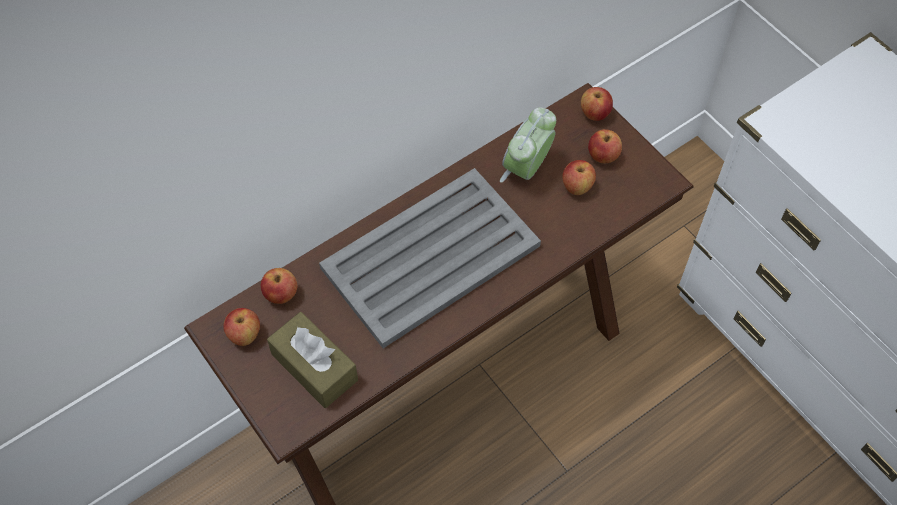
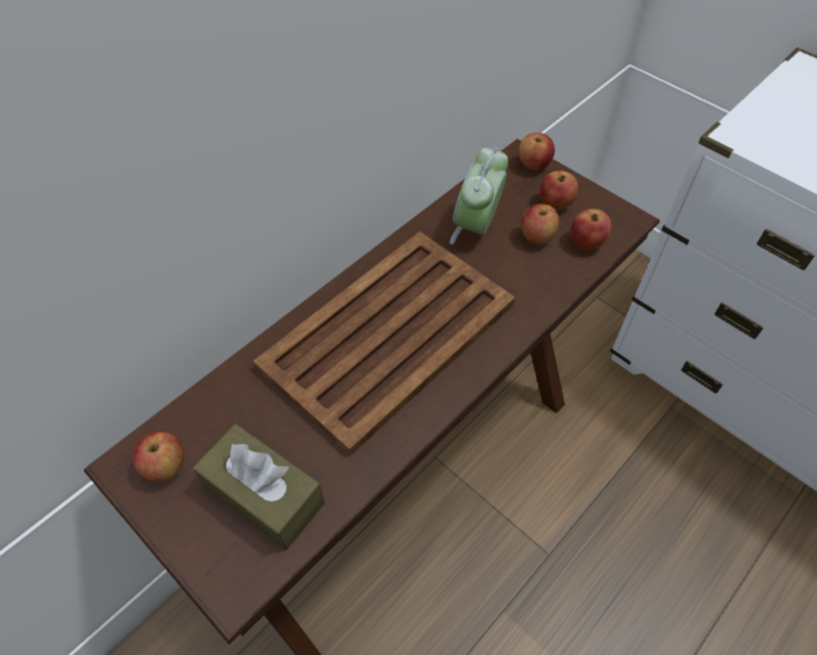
camera: 10 degrees left, 5 degrees down
apple [261,268,297,304] -> apple moved to [571,209,612,250]
grey tray [319,168,541,348] -> brown tray [253,231,515,456]

